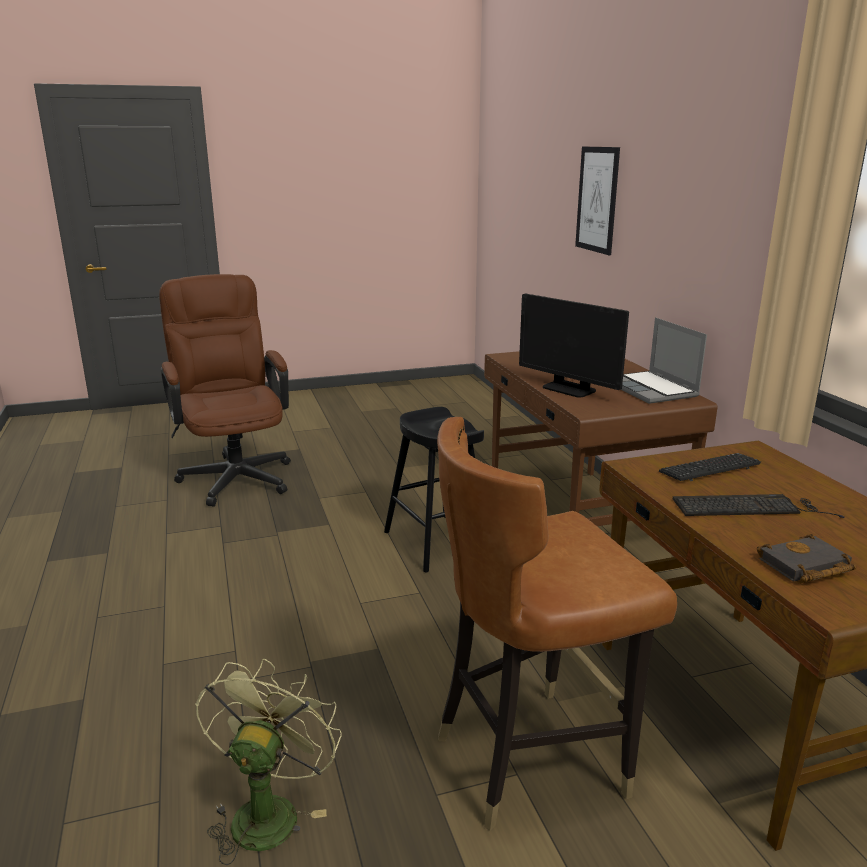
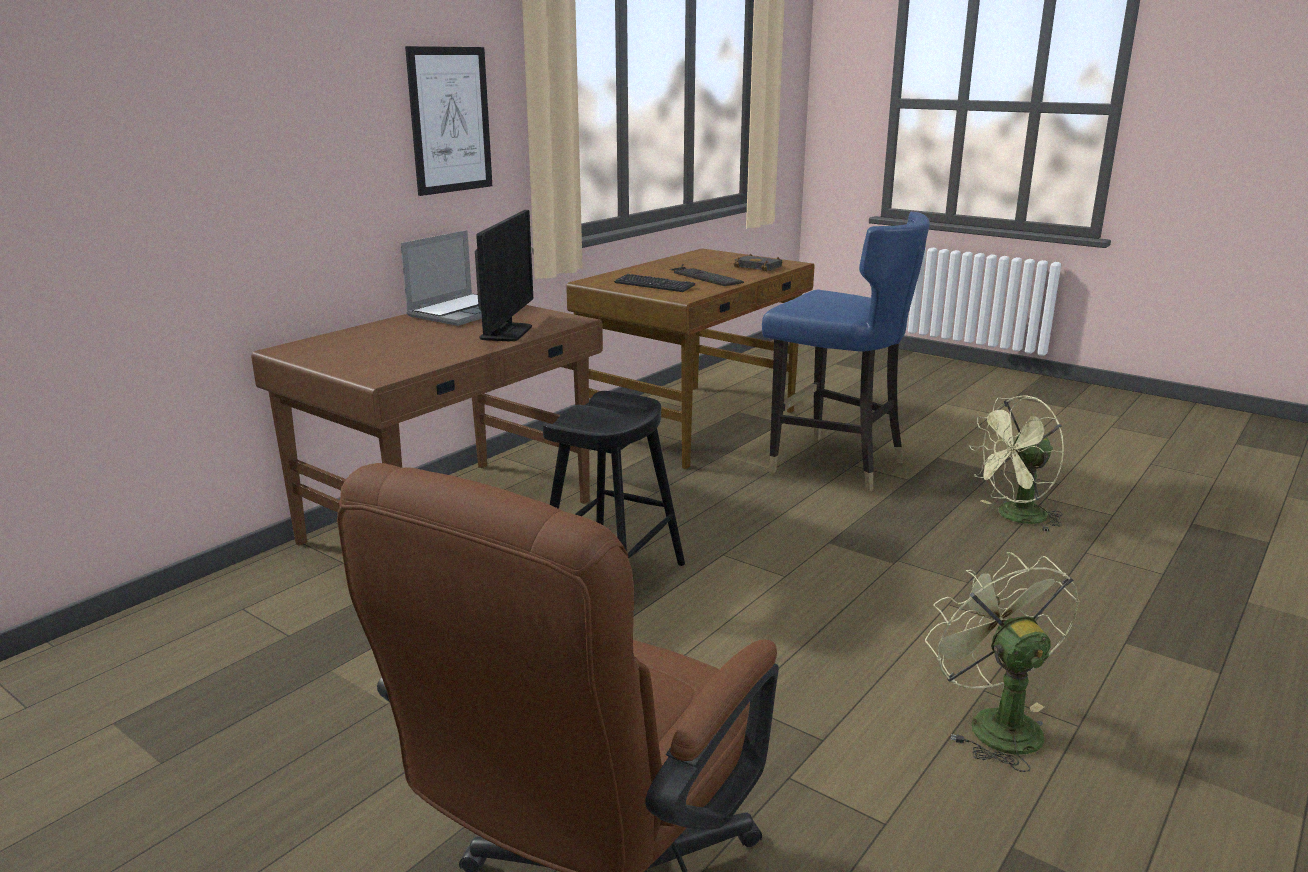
camera: 125 degrees left, 0 degrees up
brown chair [437,417,677,831] -> blue chair [762,212,930,492]
picture [575,147,620,255] -> picture moved to [405,46,492,196]
none -> green fan [925,552,1080,772]

